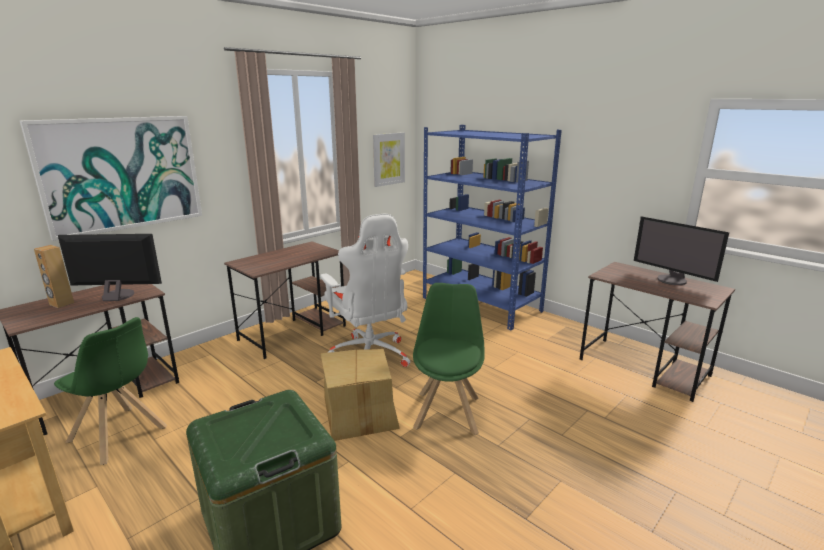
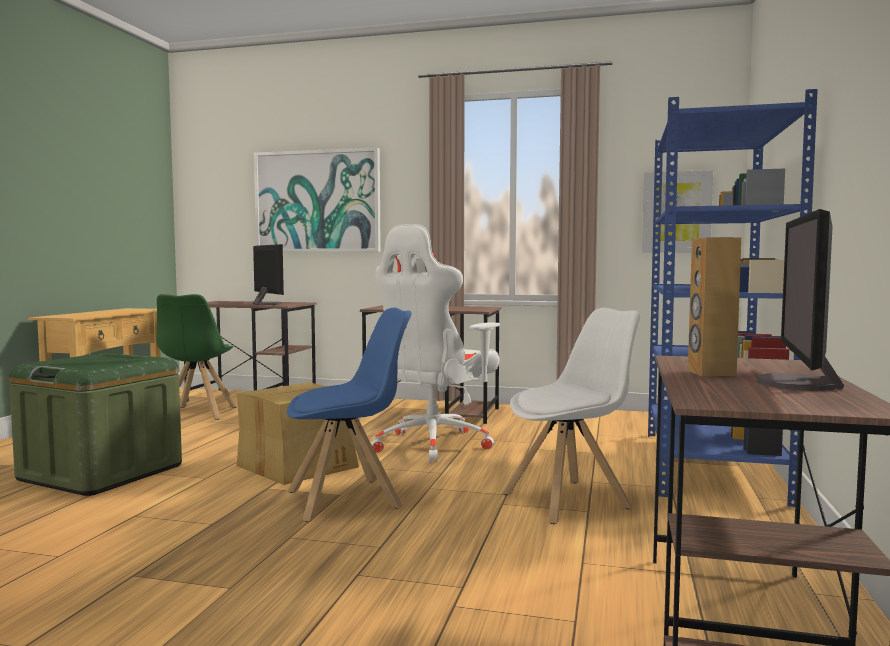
camera: 60 degrees right, 15 degrees down
brown speaker [34,245,74,308] -> brown speaker moved to [688,237,741,376]
green chair [413,283,485,435] -> blue chair [287,307,412,522]
none -> white chair [502,308,640,524]

